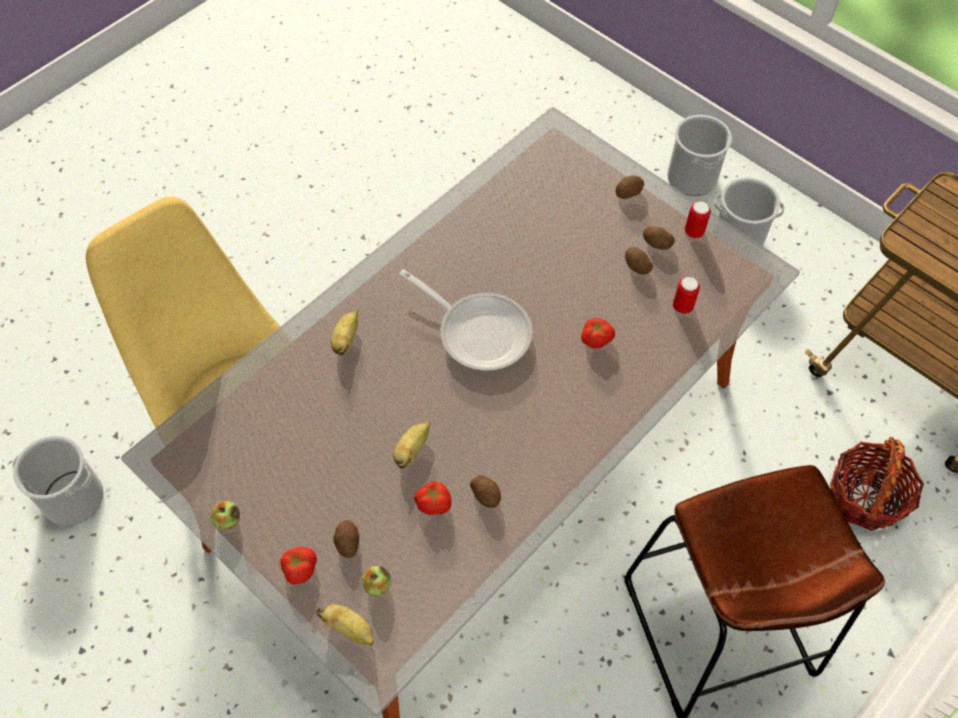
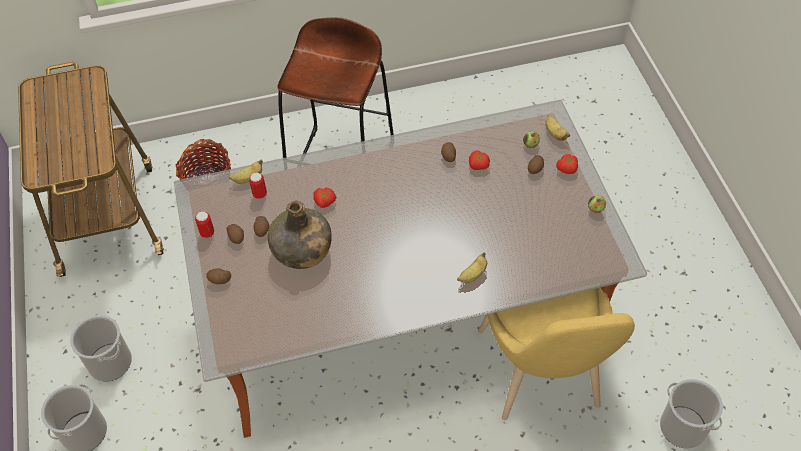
camera: 145 degrees left, 5 degrees down
banana [393,421,431,469] -> banana moved to [229,160,263,184]
frying pan [399,269,533,371] -> none
none -> green bottle [268,200,332,269]

